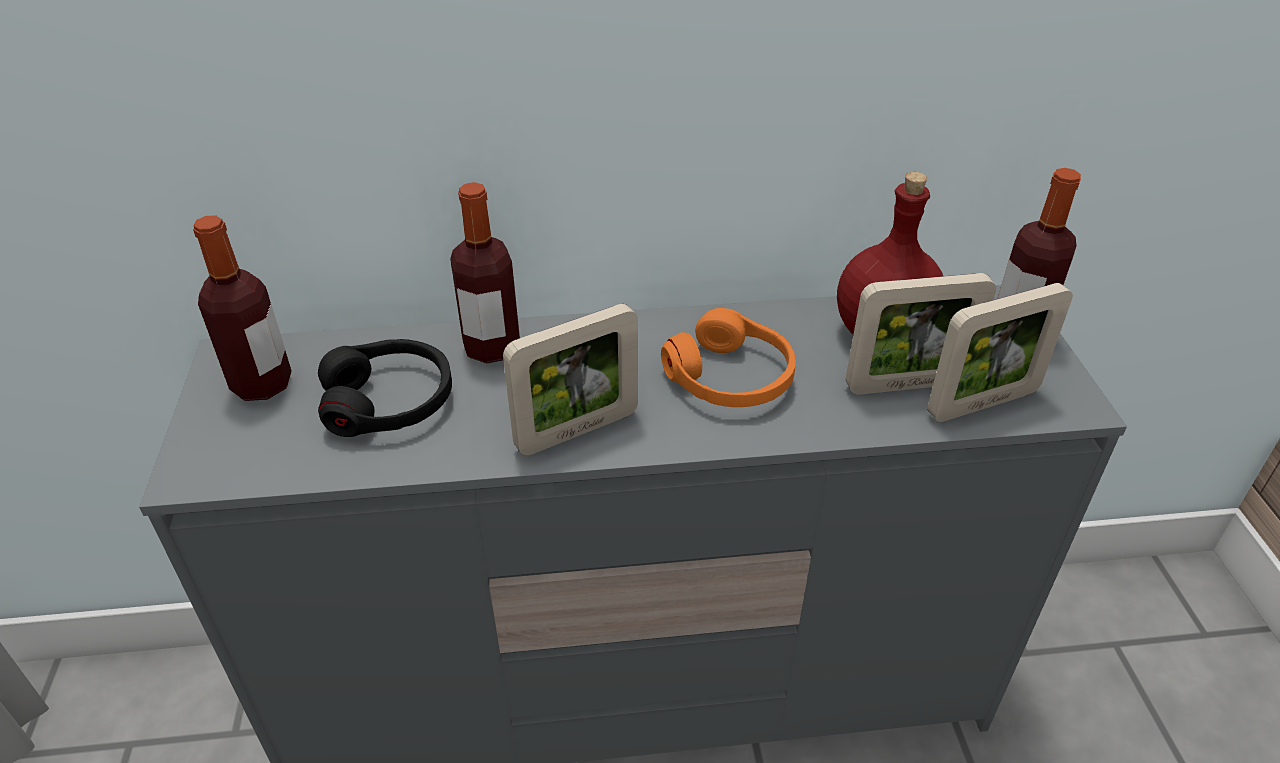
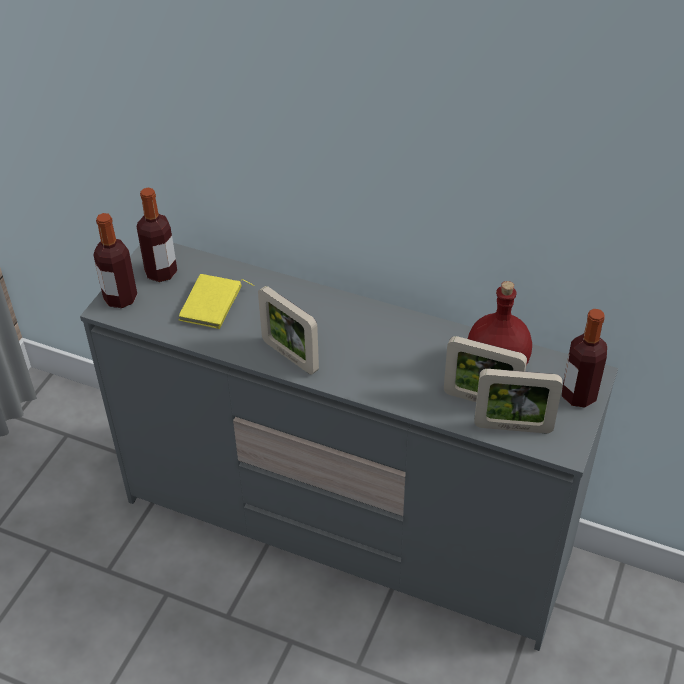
camera: 30 degrees right, 5 degrees up
black headphones [318,339,452,437] -> yellow book [179,274,254,329]
bottle [450,182,520,363] -> bottle moved to [94,213,137,308]
picture frame [503,304,638,455] -> picture frame turned 45 degrees clockwise [258,286,319,375]
orange headphones [661,308,796,407] -> none

